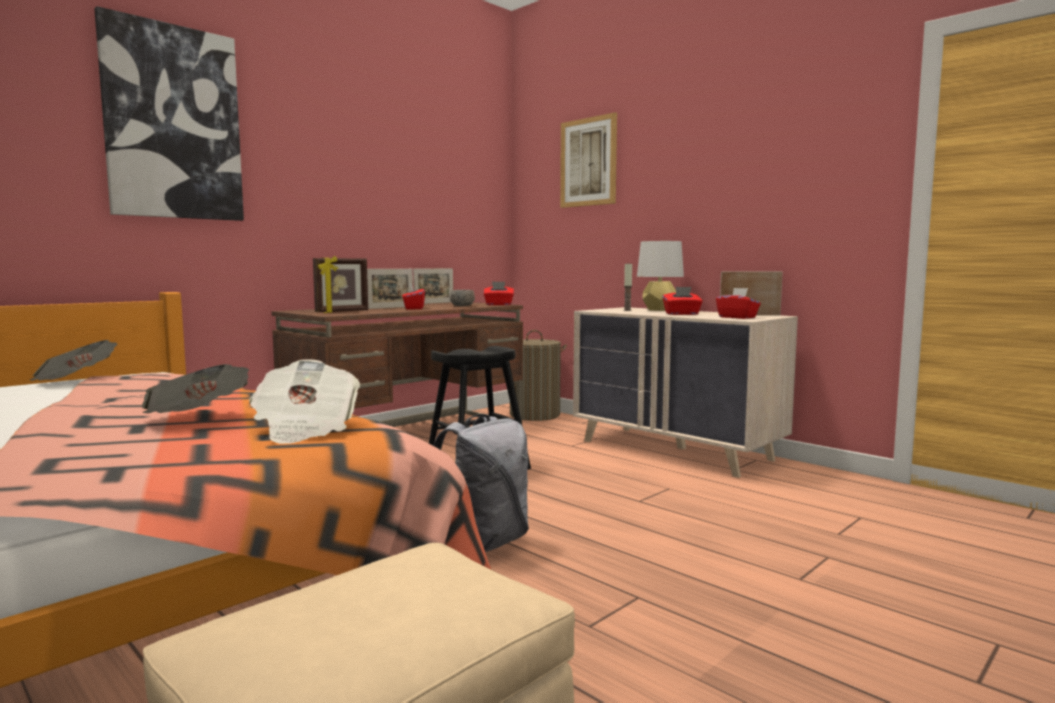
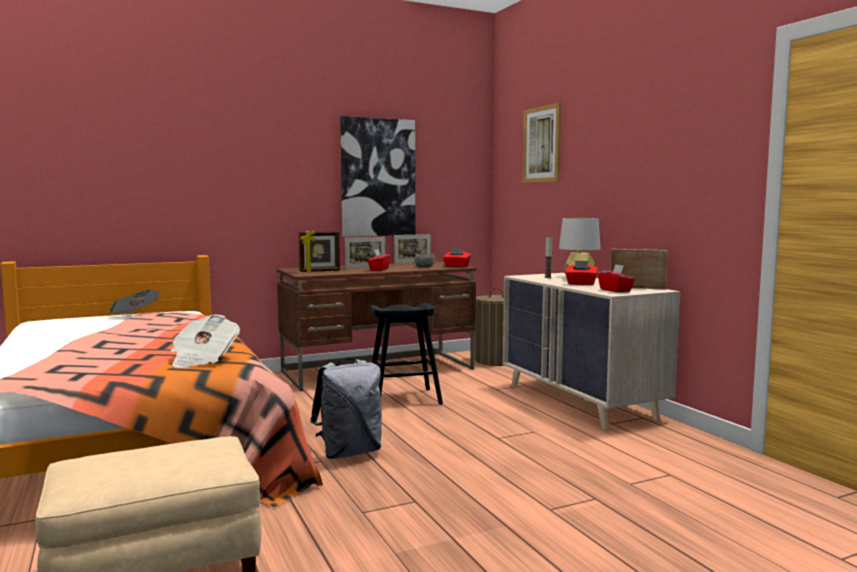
camera: 20 degrees right, 0 degrees up
picture [94,6,244,221] -> picture moved to [340,116,415,237]
newspaper [142,364,249,413] -> none

